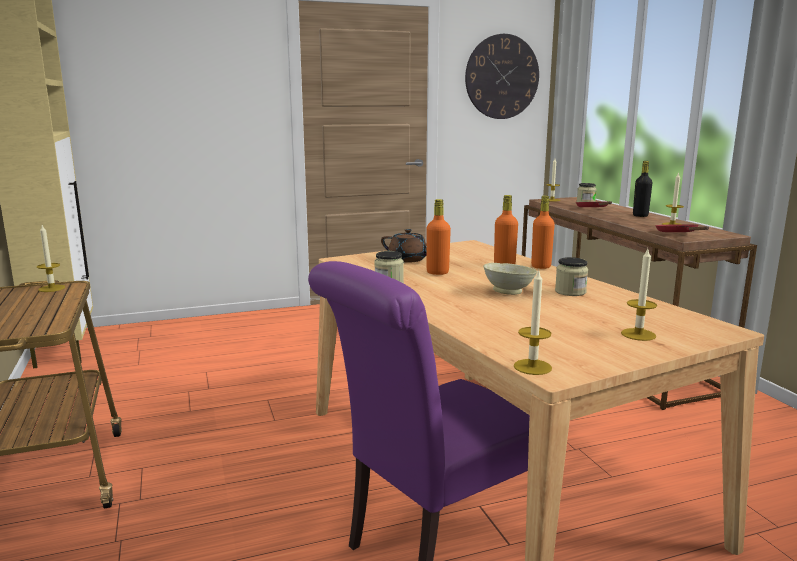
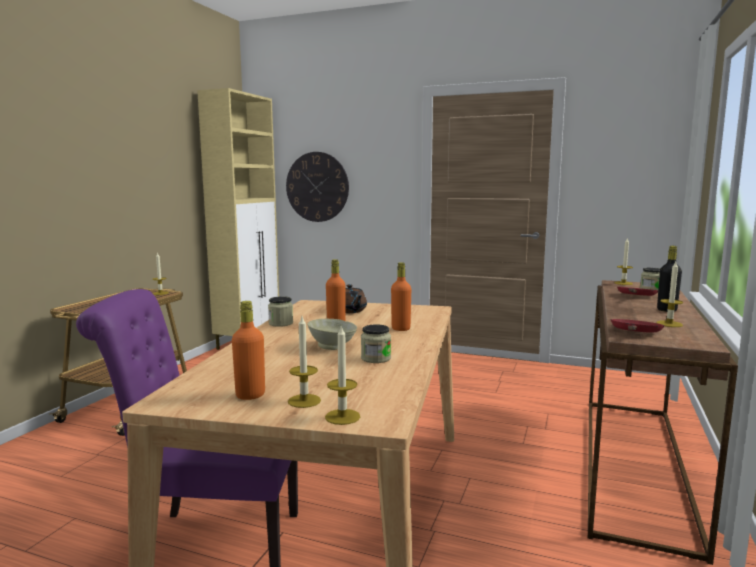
camera: 40 degrees right, 5 degrees down
wall clock [465,34,539,119] -> wall clock moved to [286,152,349,222]
candle [514,270,552,375] -> candle moved to [325,325,360,425]
orange bottle [531,196,555,269] -> orange bottle moved to [232,301,265,400]

